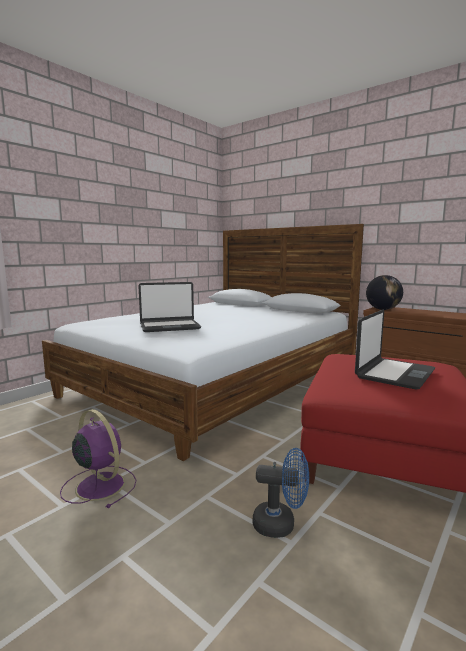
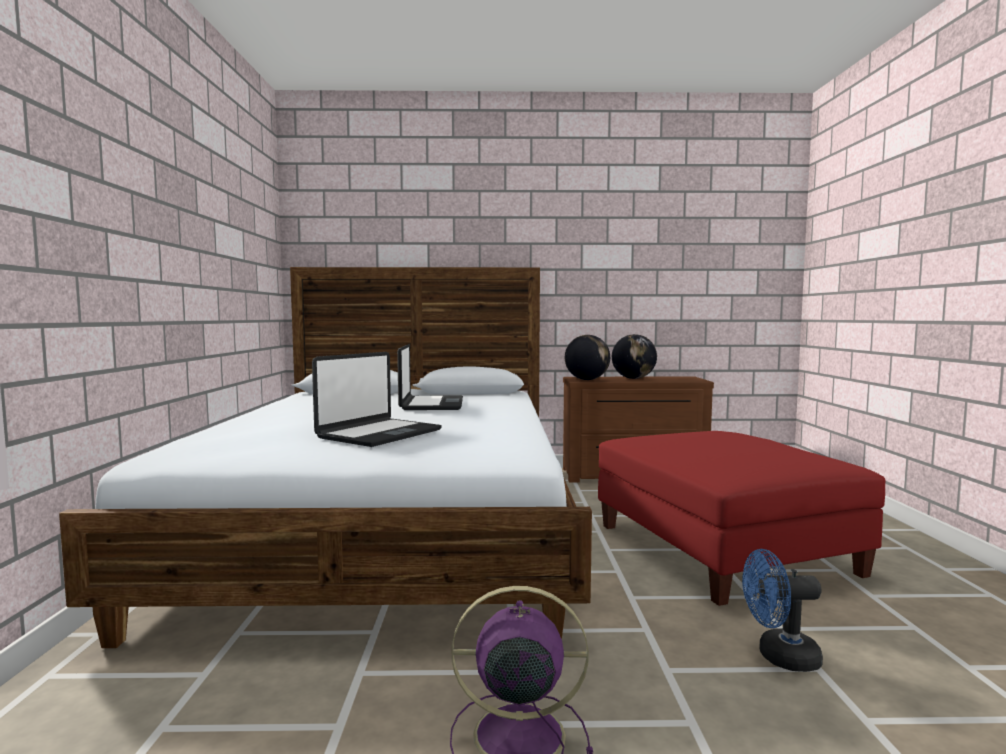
camera: 40 degrees left, 5 degrees down
blue fan [253,448,309,538] -> blue fan turned 150 degrees counterclockwise [742,549,823,672]
laptop [355,310,435,390] -> laptop moved to [397,344,463,410]
none -> globe [612,334,657,379]

